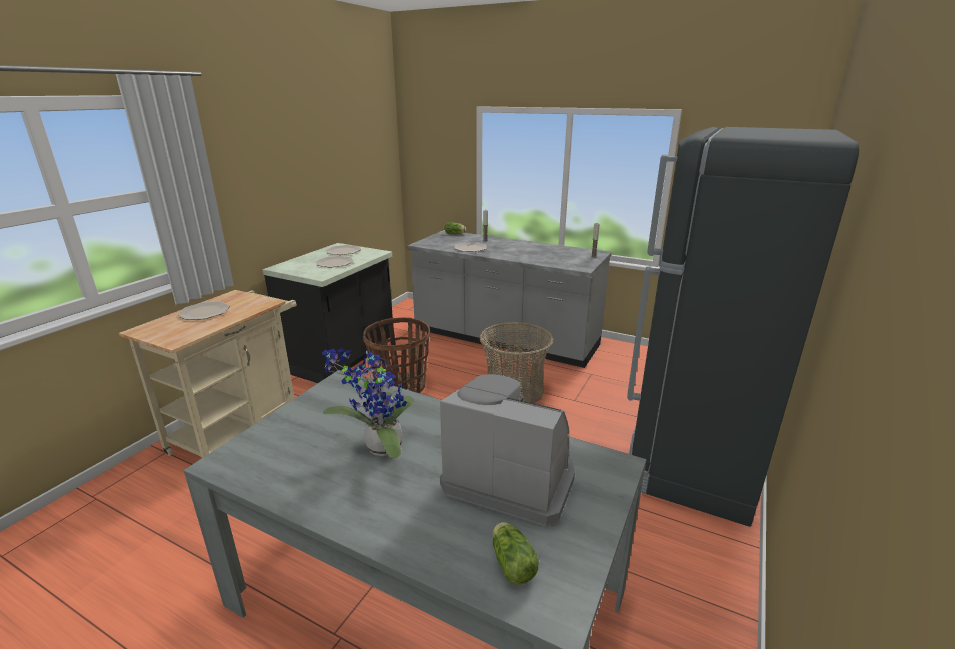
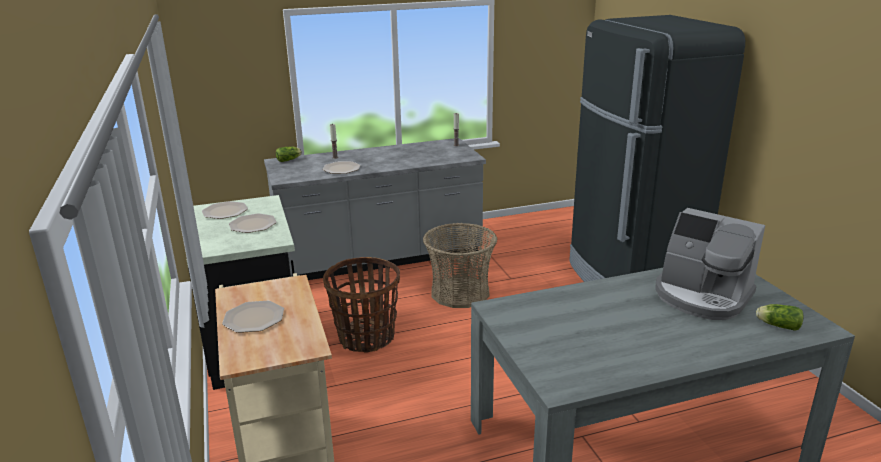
camera: 45 degrees left, 0 degrees up
potted plant [321,348,415,459] -> none
coffee machine [440,374,575,527] -> coffee machine turned 120 degrees counterclockwise [656,208,765,320]

